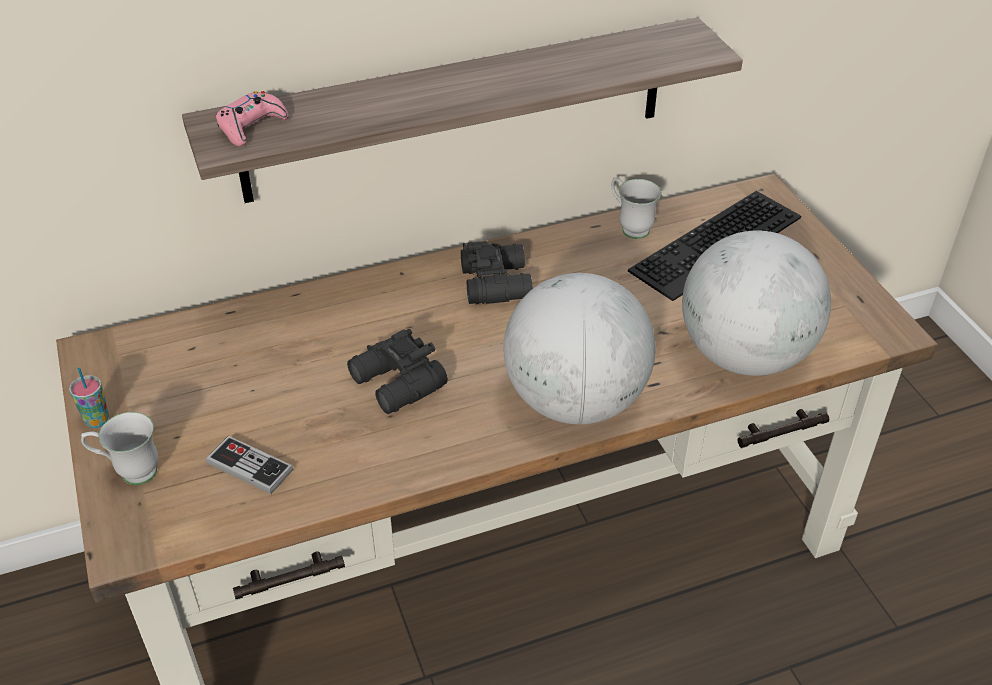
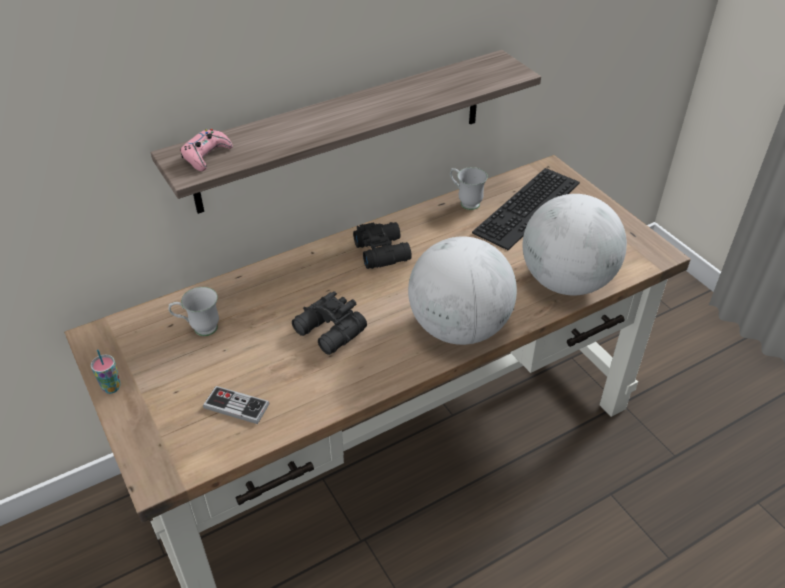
camera: 10 degrees left, 0 degrees up
white mug [81,412,158,485] -> white mug moved to [168,287,219,336]

